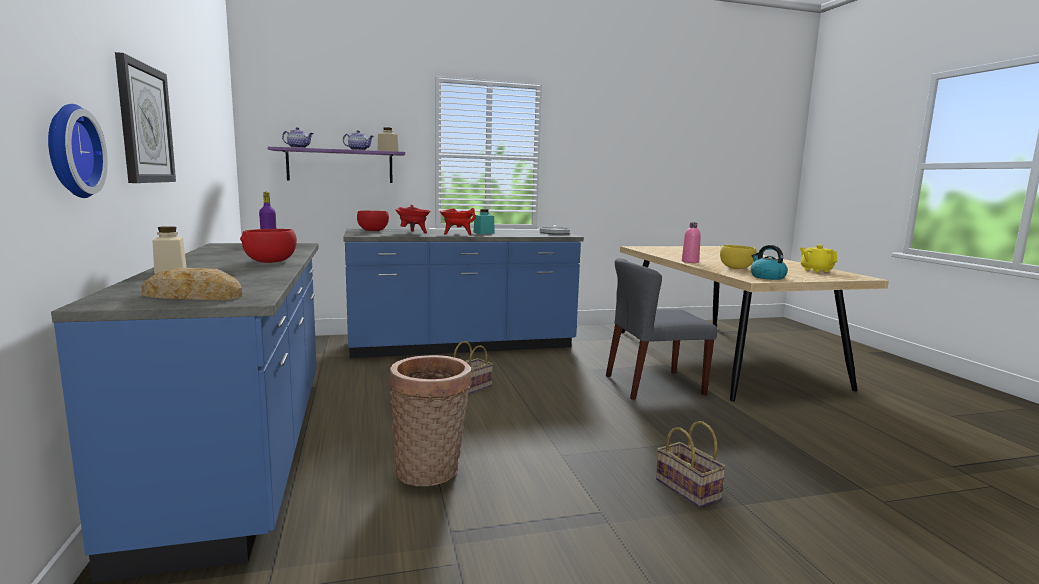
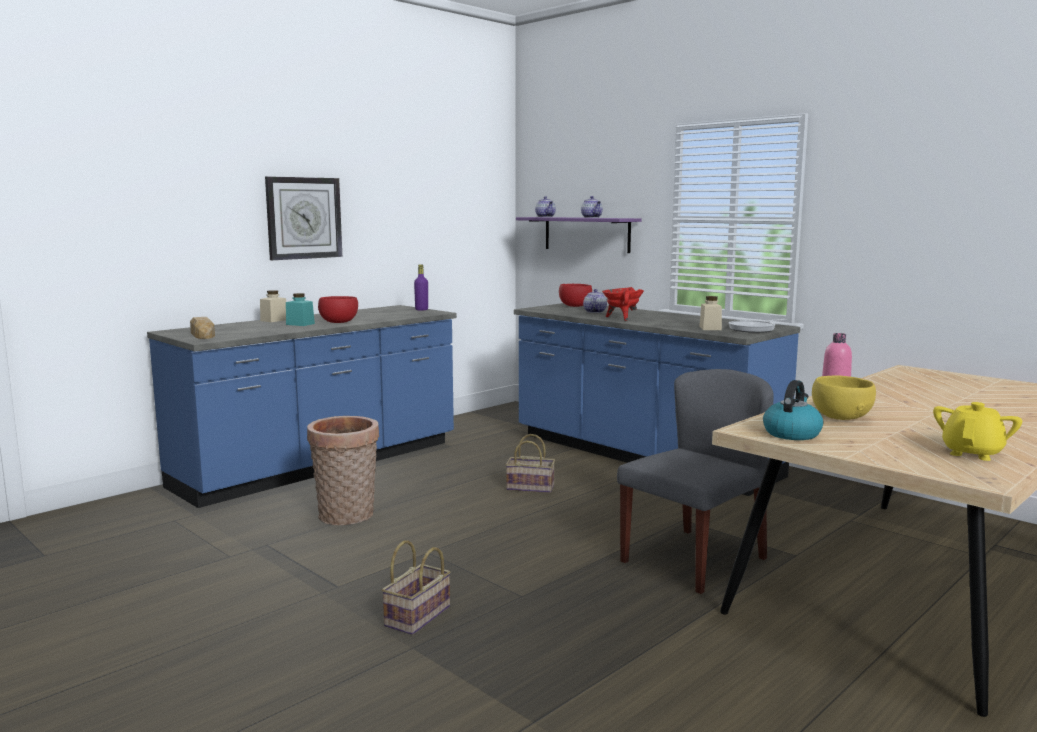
camera: 60 degrees right, 0 degrees up
wall clock [48,104,108,198] -> none
beige jar [377,127,399,152] -> beige jar moved to [699,296,722,330]
red cooking pot [396,205,430,233] -> teapot [583,289,607,313]
turquoise jar [473,209,495,234] -> turquoise jar moved to [286,293,315,326]
grey chair [606,258,717,400] -> grey chair turned 90 degrees clockwise [617,369,774,594]

